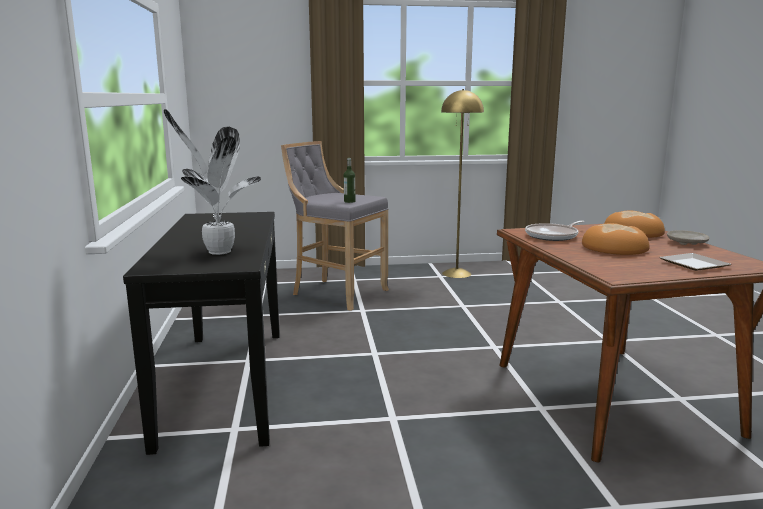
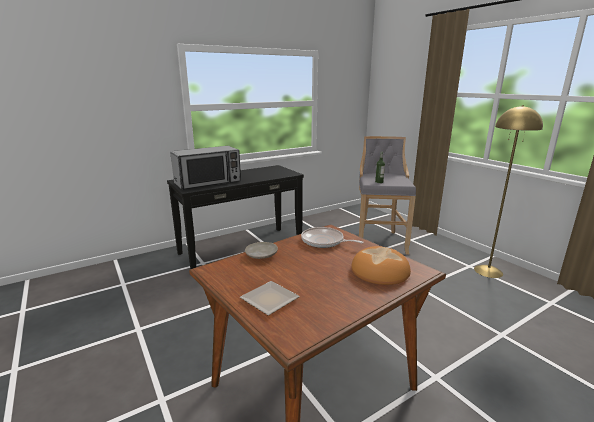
camera: 65 degrees right, 5 degrees up
potted plant [164,109,261,255] -> microwave [170,146,241,190]
bread [582,223,649,255] -> none
beige plate [667,230,709,245] -> beige plate moved to [245,242,278,259]

